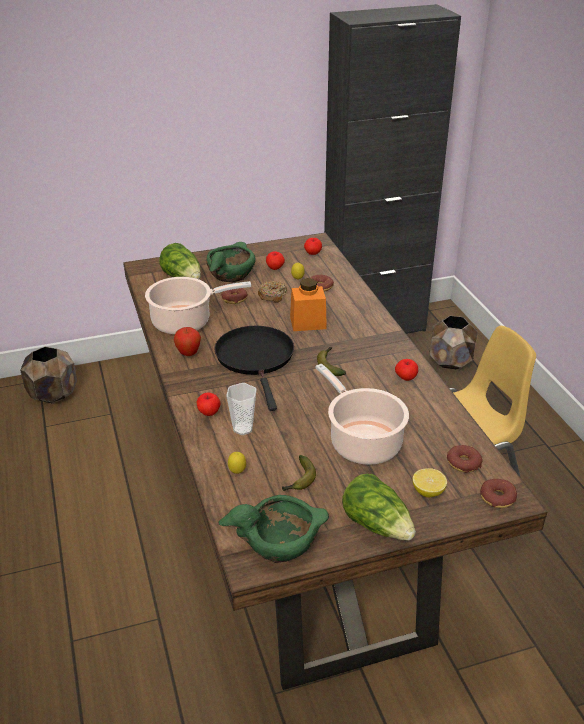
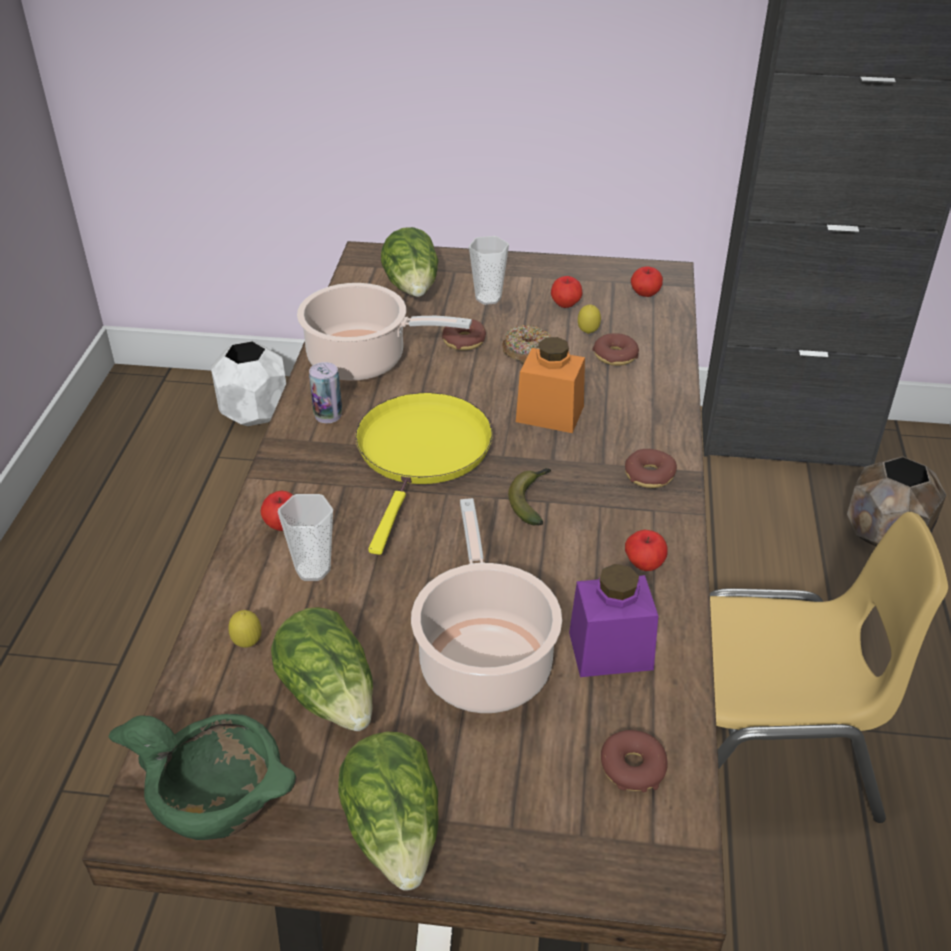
camera: 25 degrees right, 5 degrees up
brown planter [20,347,77,404] -> white planter [211,341,286,426]
apple [174,327,201,356] -> can [309,362,342,423]
green bowl [206,242,256,283] -> cup [469,236,509,305]
black frying pan [214,326,294,411] -> yellow frying pan [355,393,493,555]
banana [282,455,316,491] -> lettuce [271,607,373,731]
lemon [413,468,447,498] -> none
donut [480,479,517,508] -> donut moved to [625,449,677,488]
none -> purple jar [569,564,658,677]

